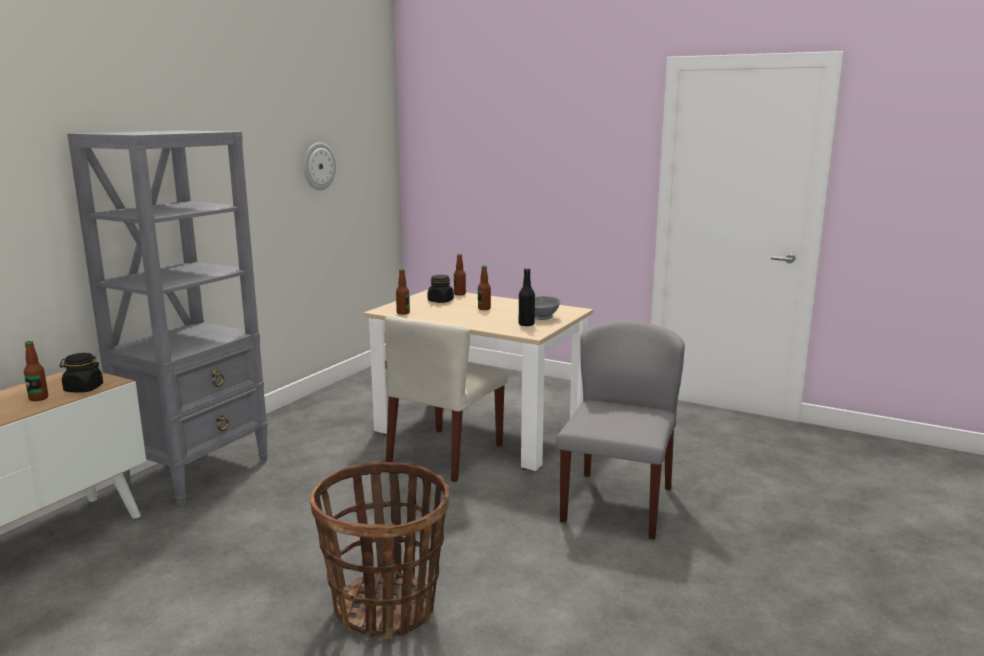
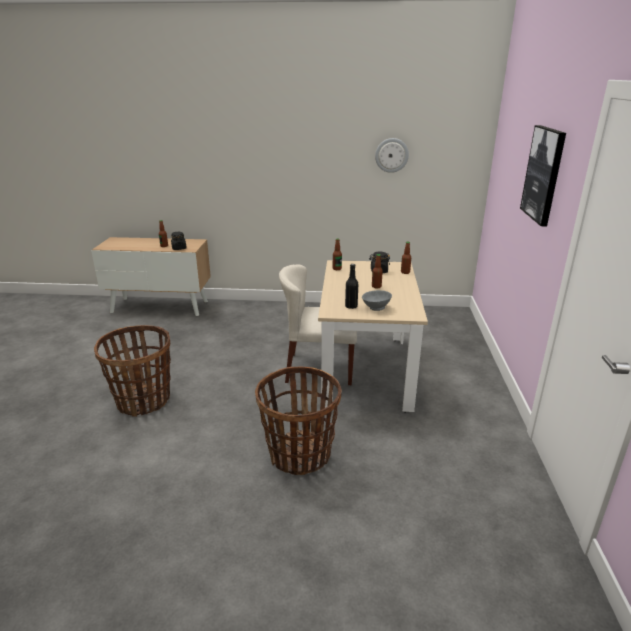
camera: 65 degrees right, 10 degrees up
grey bookcase [67,130,268,506] -> none
grey chair [556,321,685,539] -> basket [255,367,342,475]
none -> picture [520,125,566,226]

